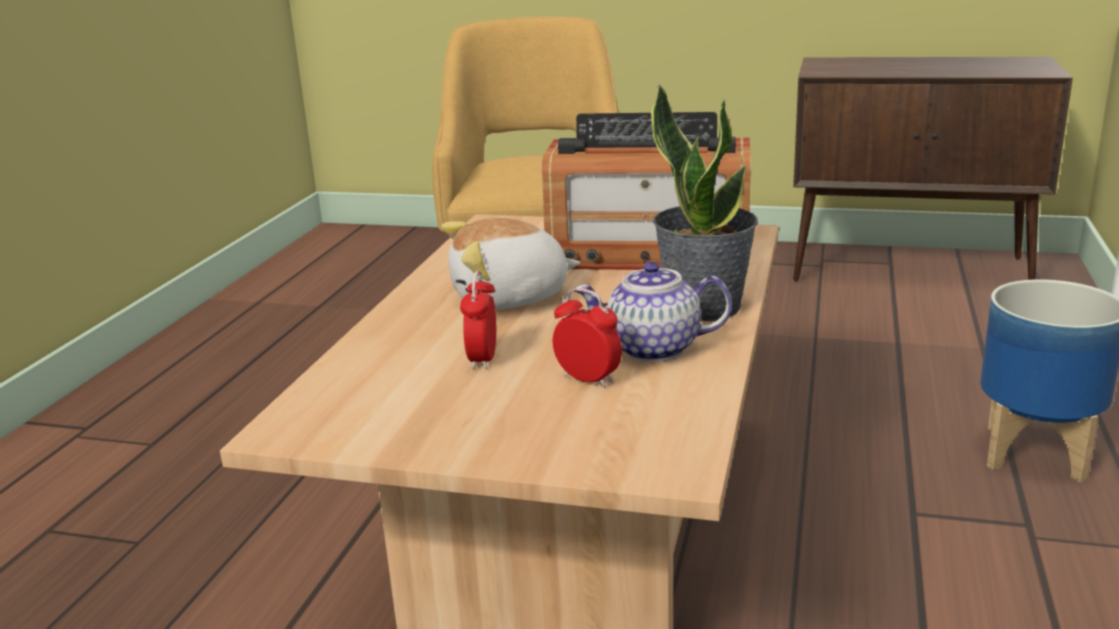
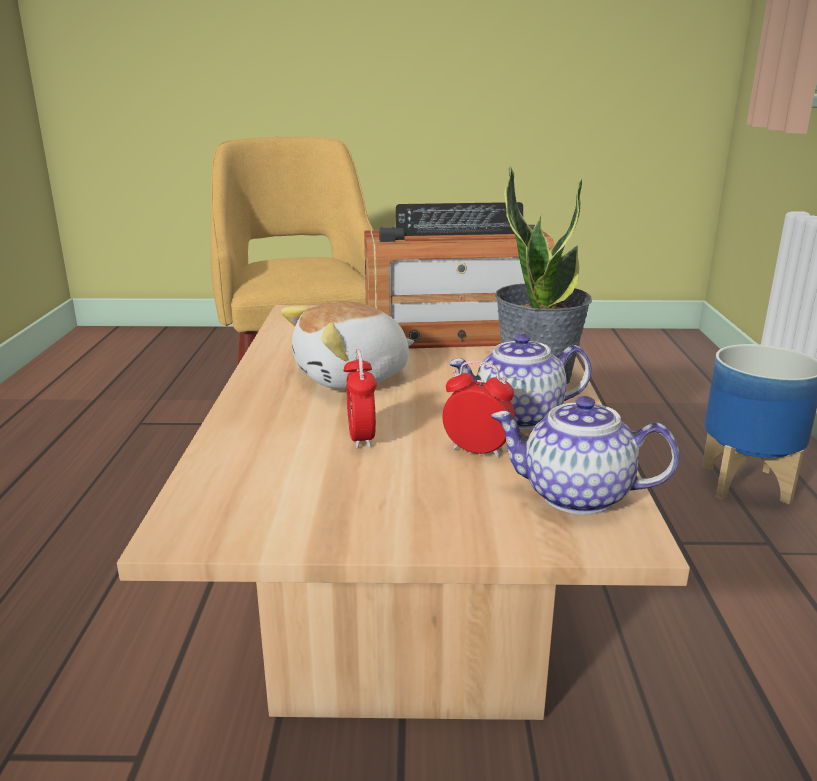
camera: 15 degrees left, 0 degrees up
brown cabinet [793,57,1073,281] -> none
none -> teapot [491,396,679,515]

